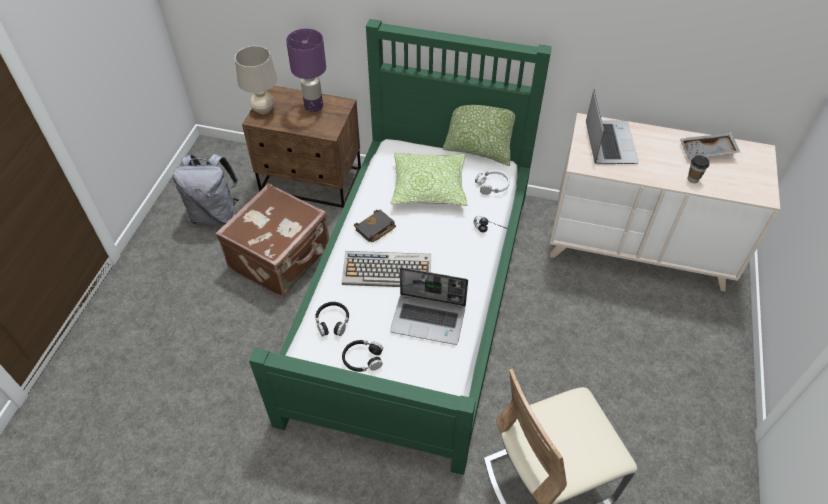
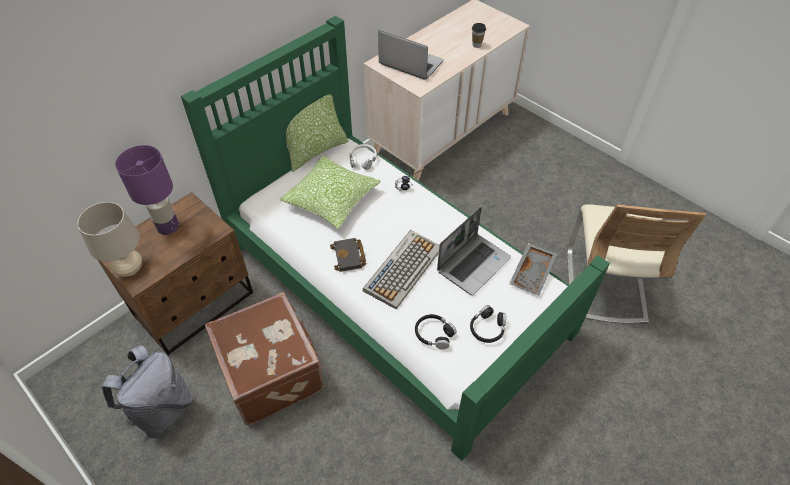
camera: 60 degrees left, 0 degrees up
grey tray [680,132,740,159] -> grey tray moved to [509,243,557,295]

